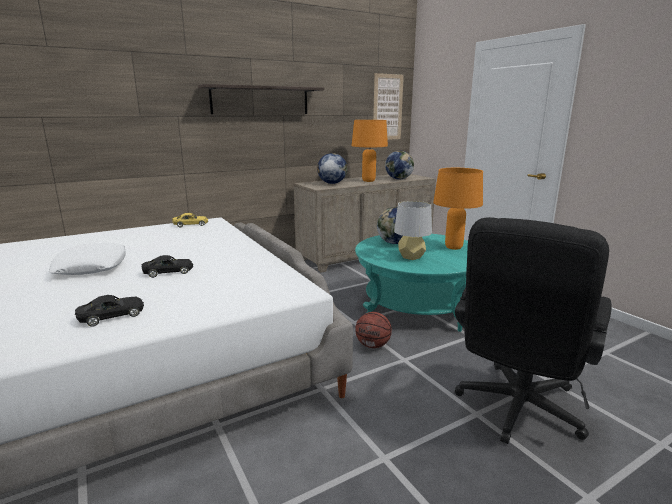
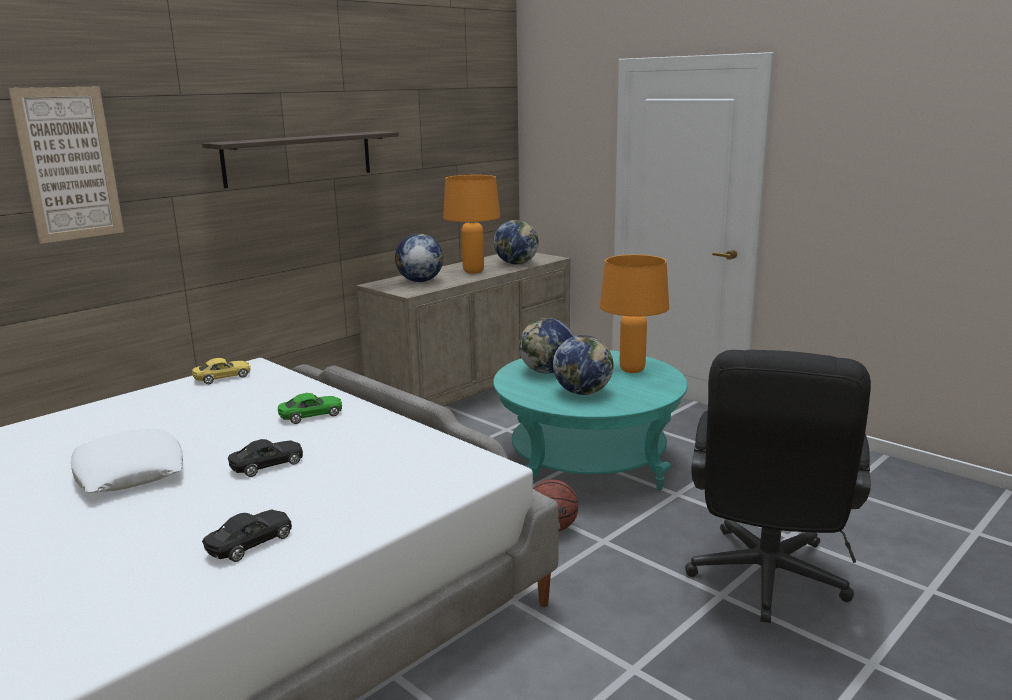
camera: 15 degrees left, 0 degrees up
picture [373,73,404,140] -> picture moved to [8,87,124,244]
grey table lamp [394,201,432,260] -> globe [553,335,614,395]
none -> green toy car [278,393,342,424]

